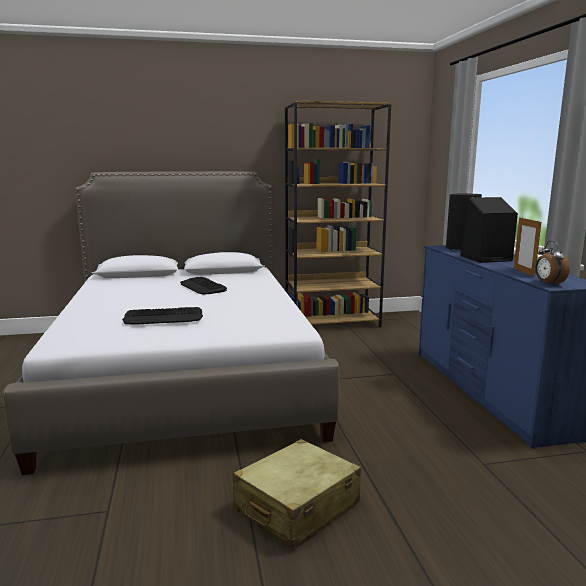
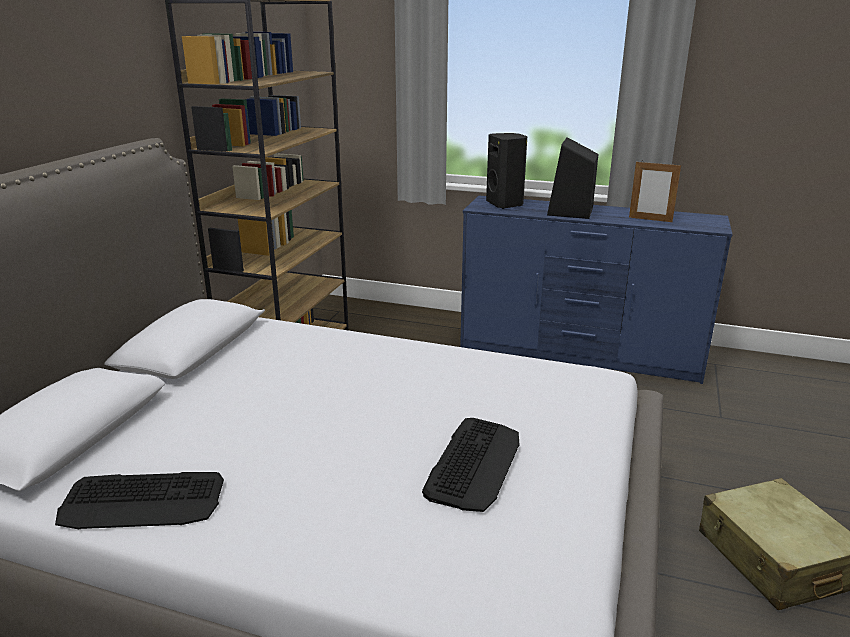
camera: 60 degrees left, 10 degrees up
keyboard [180,277,227,295] -> keyboard moved to [55,472,224,529]
alarm clock [535,241,570,286] -> none

